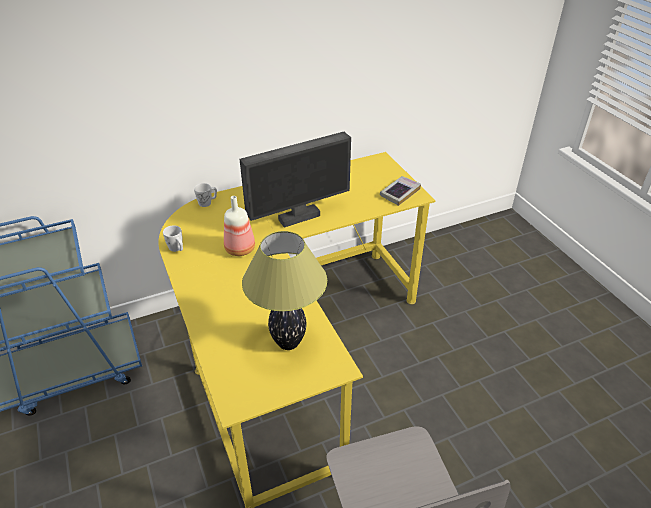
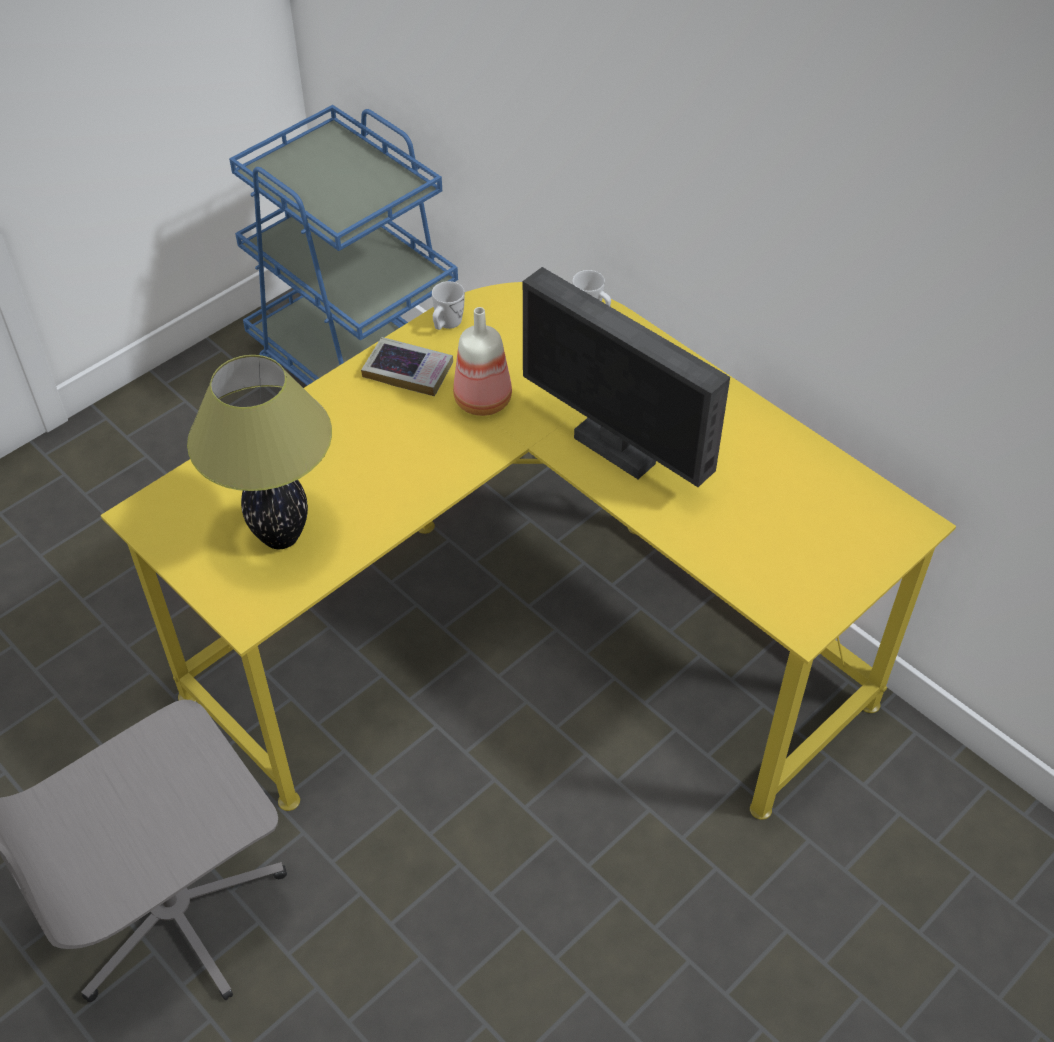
camera: 70 degrees right, 10 degrees up
book [380,176,421,206] -> book moved to [361,337,453,396]

